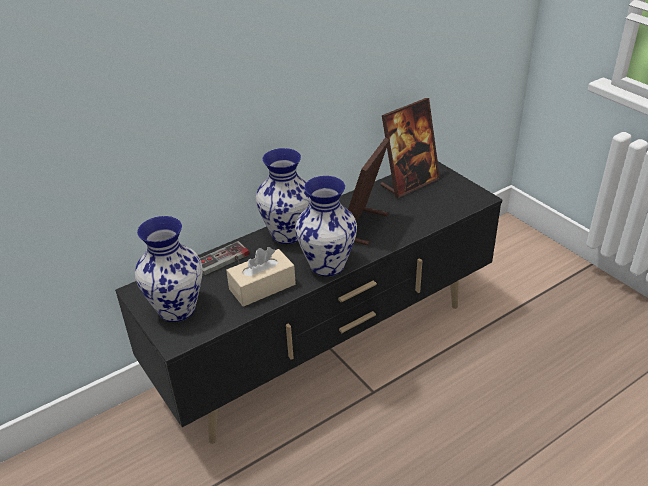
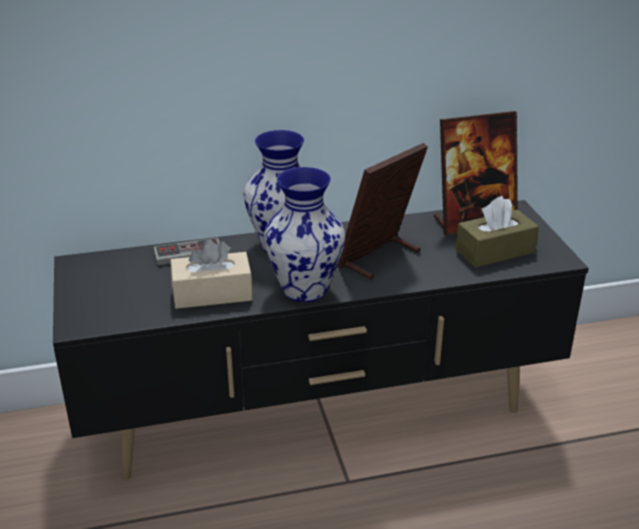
camera: 20 degrees right, 5 degrees down
vase [135,216,202,322] -> none
none -> brown tissue box [456,196,539,268]

